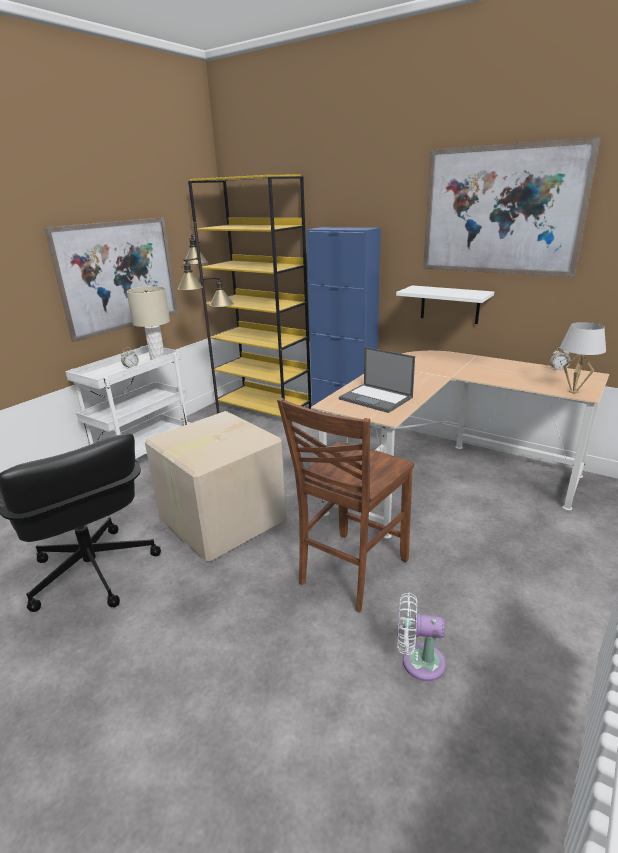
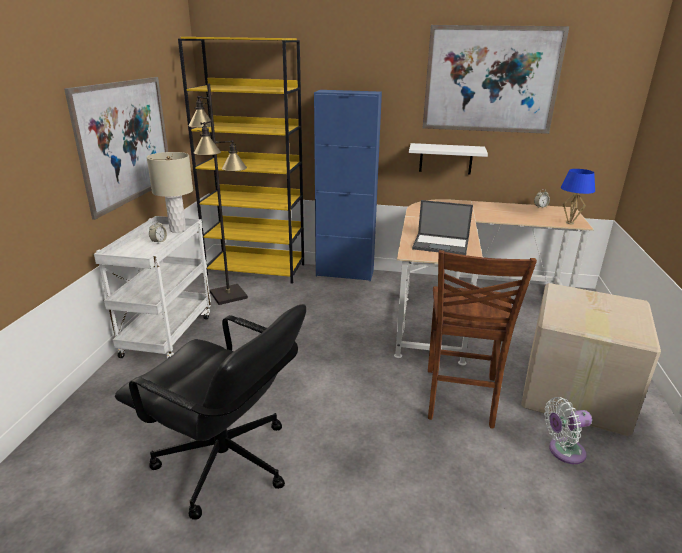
camera: 25 degrees left, 0 degrees up
cardboard box [145,411,287,562] -> cardboard box moved to [521,283,661,436]
white table lamp [560,322,606,394] -> blue table lamp [561,169,595,224]

